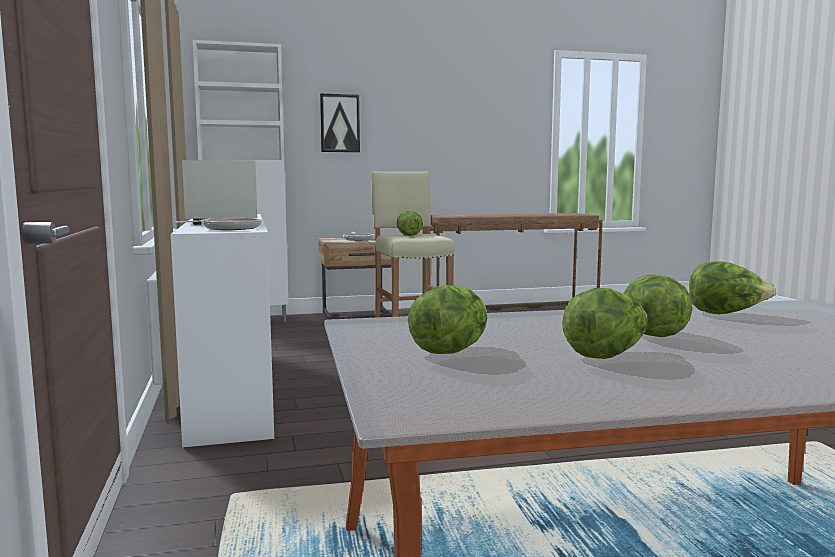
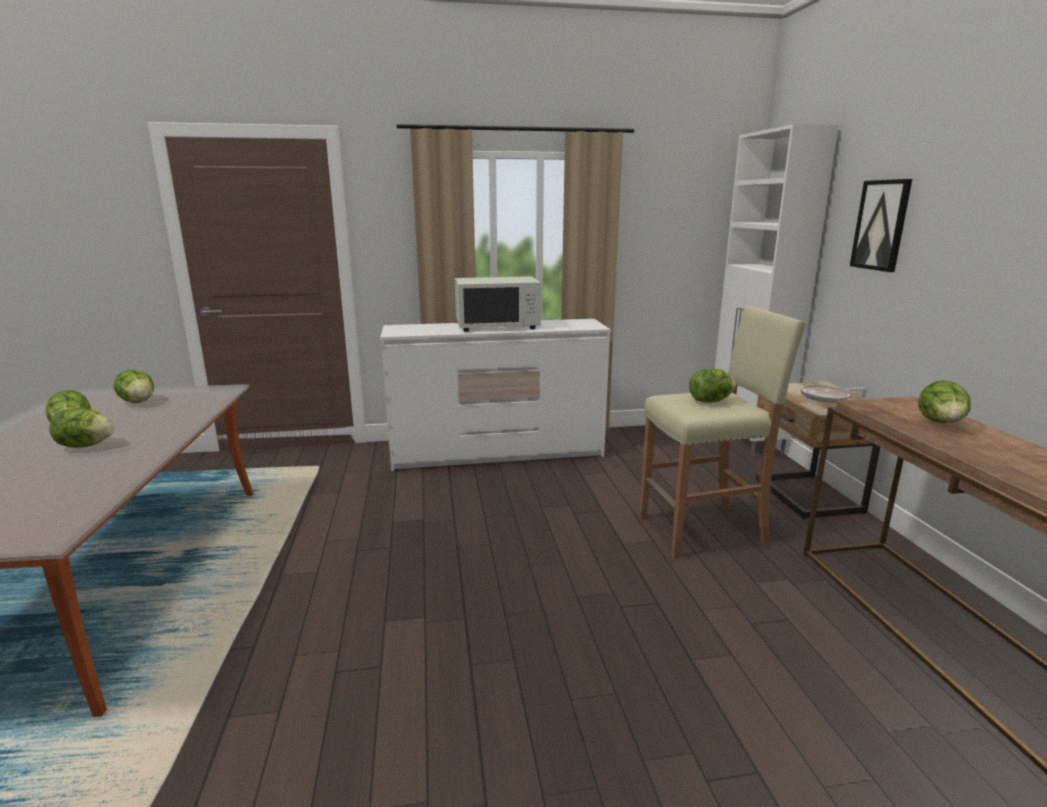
camera: 95 degrees right, 10 degrees up
frying pan [174,218,262,230] -> none
lettuce [689,261,776,314] -> lettuce moved to [918,380,971,423]

